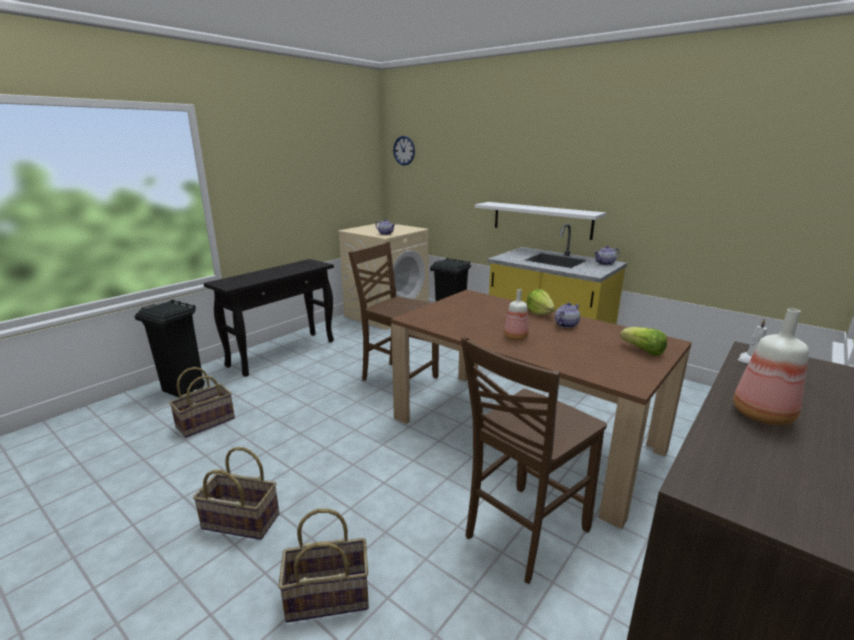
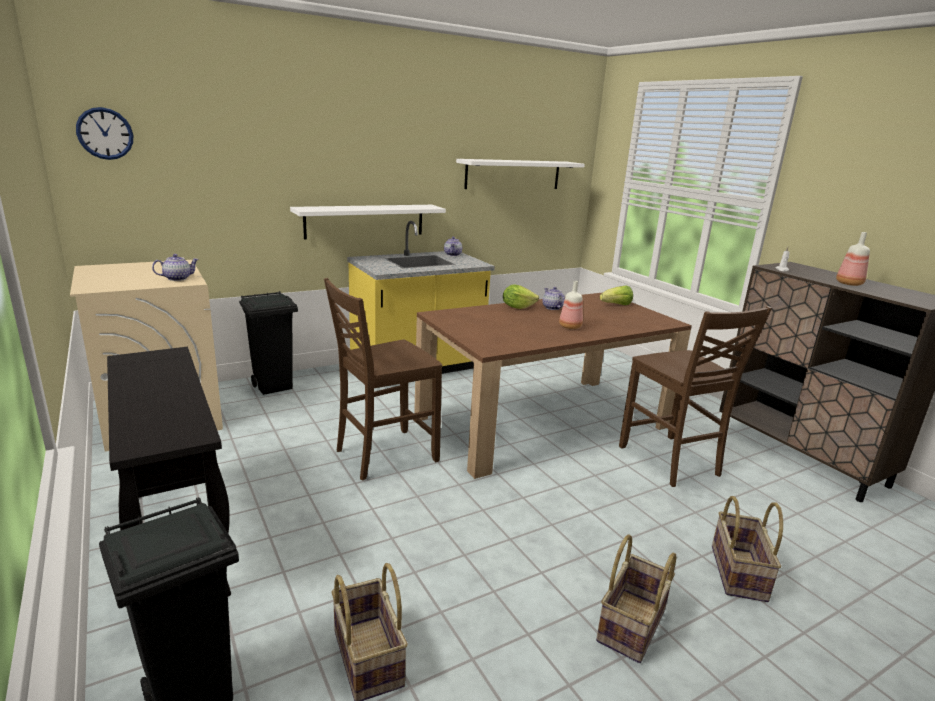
camera: 70 degrees left, 0 degrees up
none -> white shelf [456,159,585,189]

